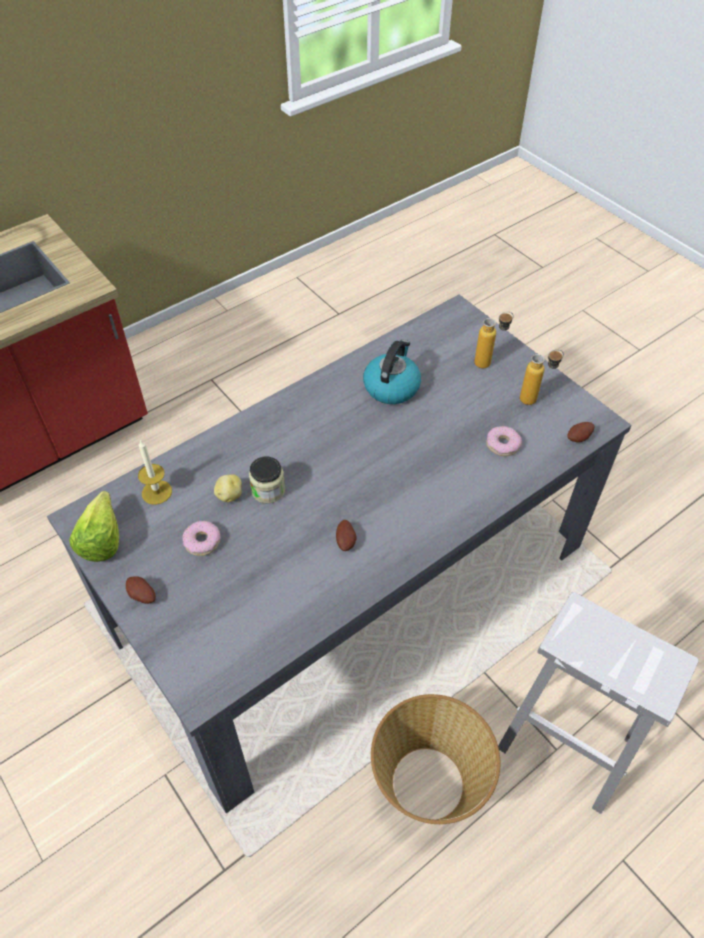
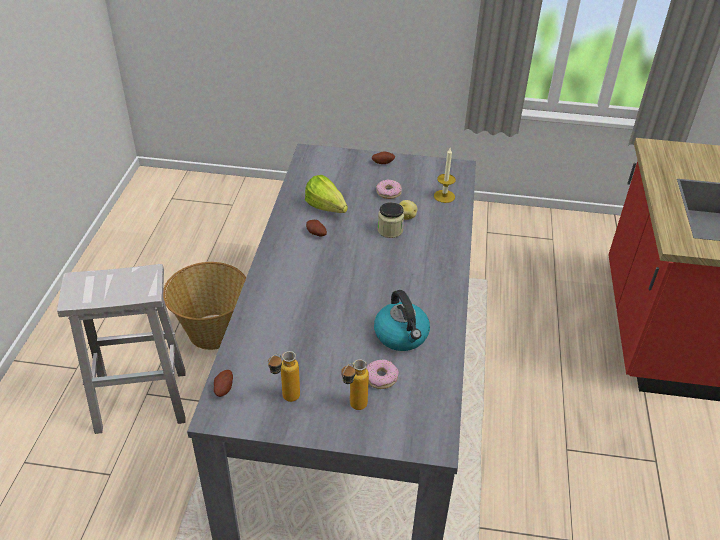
camera: 135 degrees right, 10 degrees down
lettuce [69,491,119,562] -> lettuce moved to [305,175,348,213]
donut [486,426,522,456] -> donut moved to [366,359,399,389]

